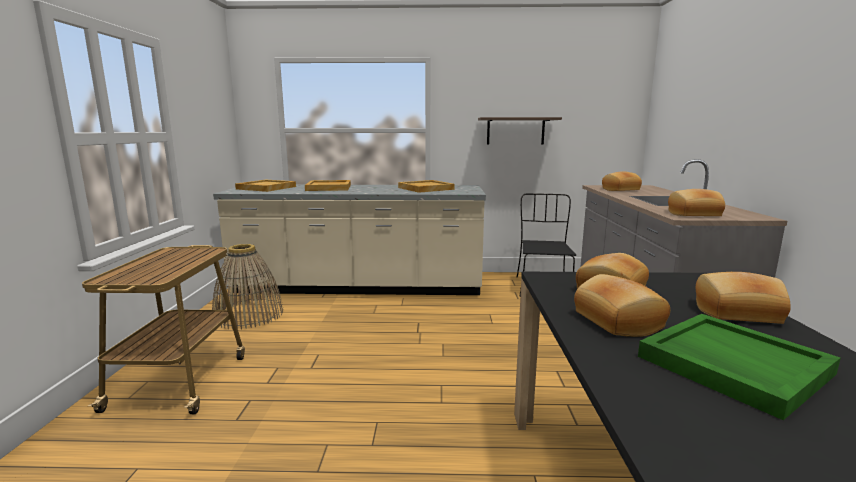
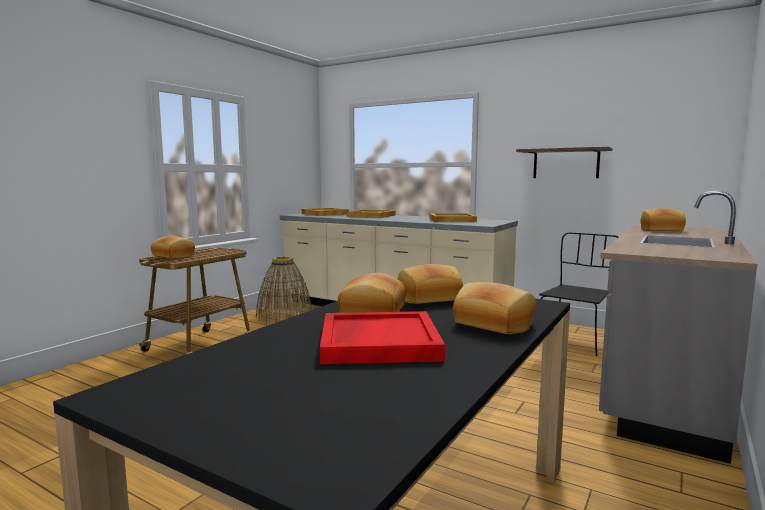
camera: 30 degrees right, 5 degrees down
green tray [638,314,841,420] -> red tray [320,311,445,364]
bread [668,189,725,216] -> bread moved to [151,236,195,258]

